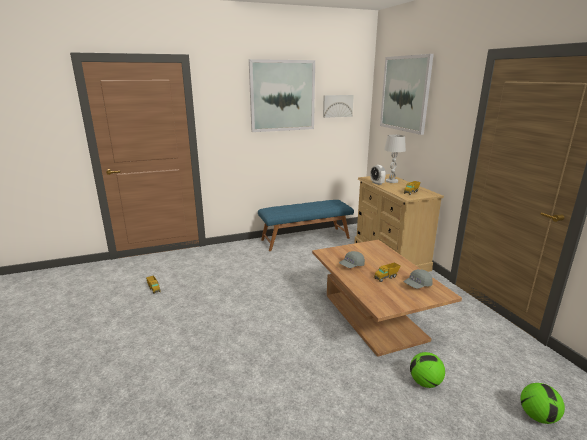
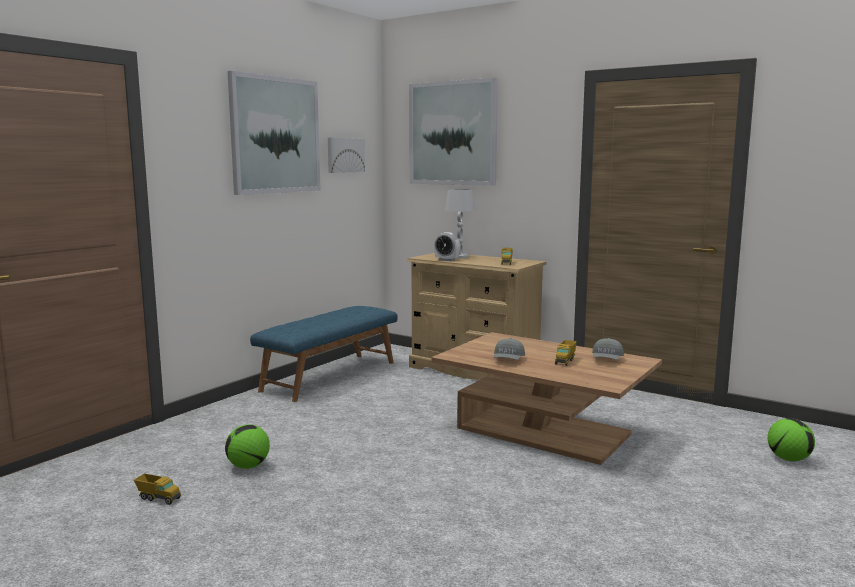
camera: 35 degrees left, 10 degrees down
football [410,352,445,388] -> football moved to [225,424,270,469]

